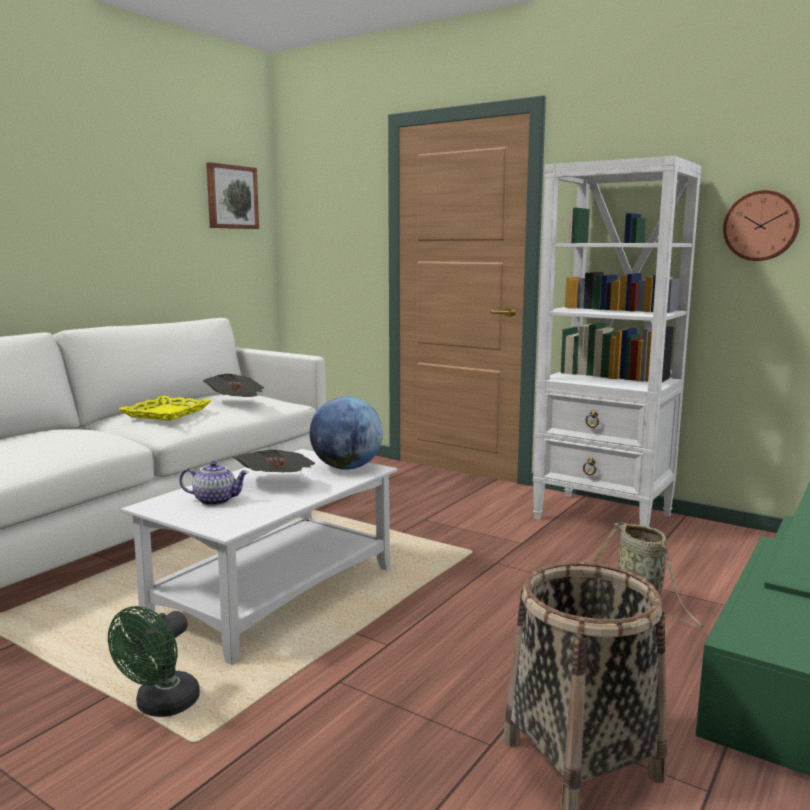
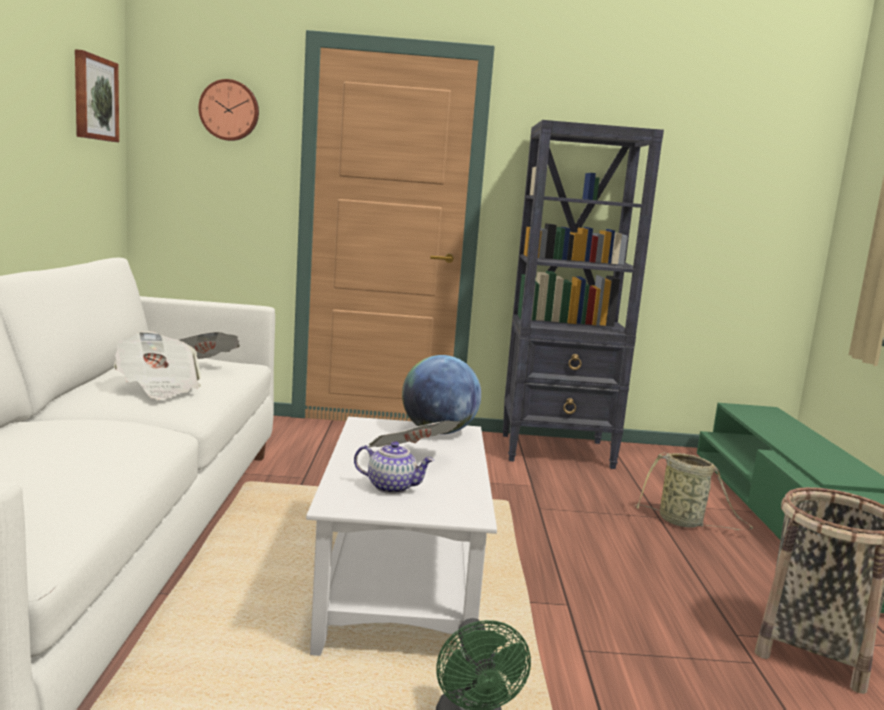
camera: 35 degrees left, 0 degrees up
yellow tray [119,396,211,421] -> newspaper [114,331,201,400]
teapot [179,461,249,506] -> teapot turned 45 degrees clockwise [354,441,434,494]
white bookcase [533,156,701,527] -> black bookcase [502,120,664,469]
wall clock [723,190,800,261] -> wall clock moved to [199,79,259,141]

